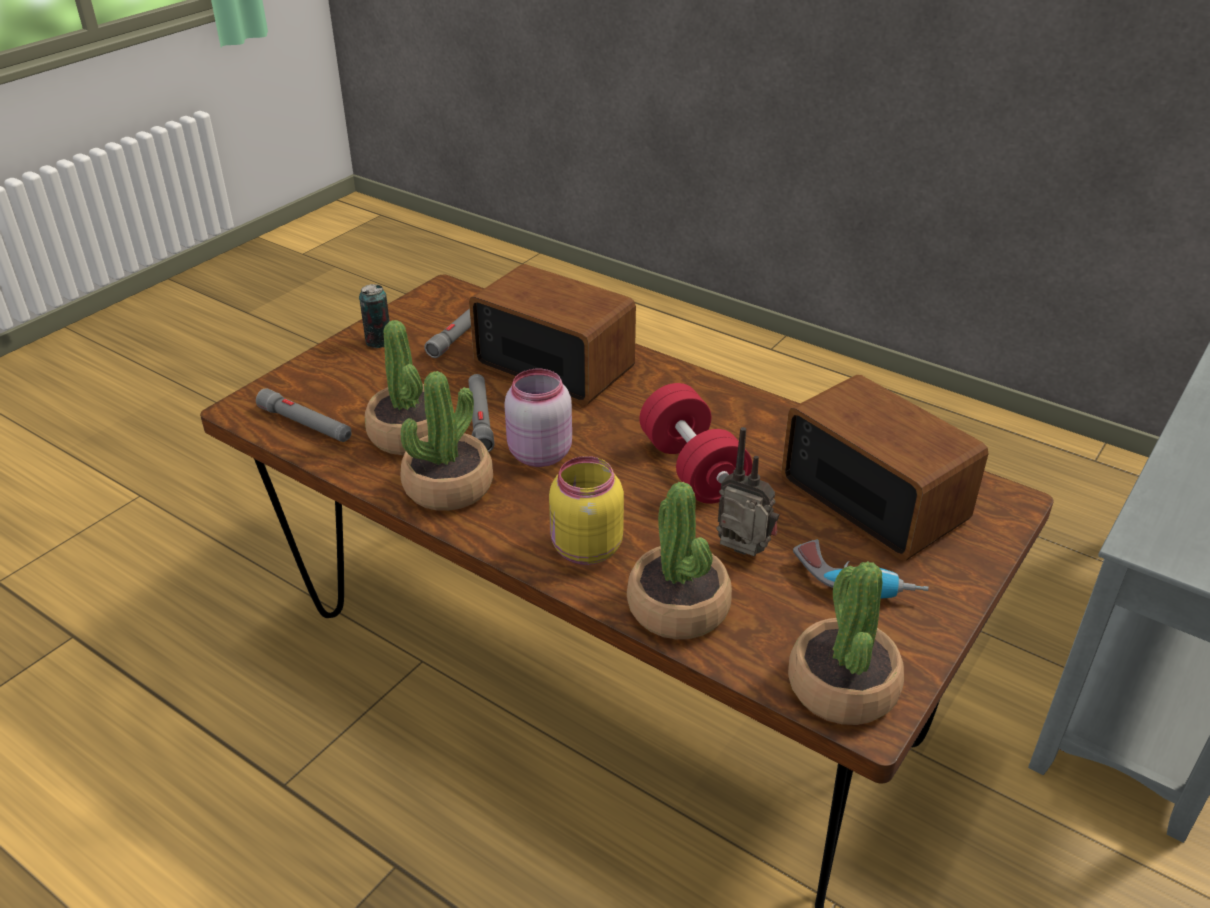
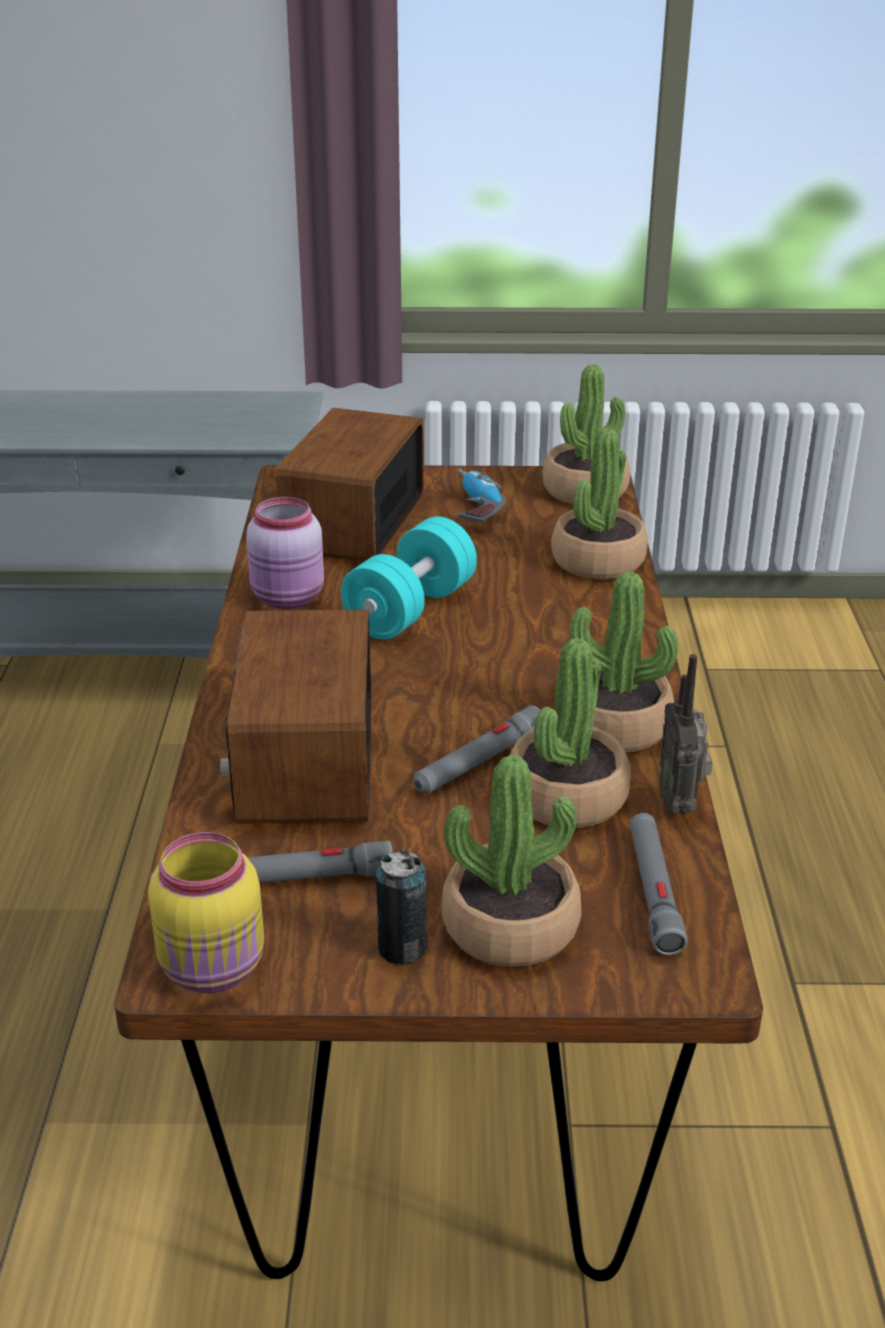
camera: 125 degrees left, 5 degrees down
pink jar [504,369,572,467] -> pink jar moved to [246,497,324,609]
yellow jar [549,456,624,565] -> yellow jar moved to [148,832,264,993]
red dumbbell [639,383,752,504] -> turquoise dumbbell [341,516,477,640]
radio [716,427,780,556] -> radio moved to [659,654,712,816]
none -> potted plant [441,755,581,967]

